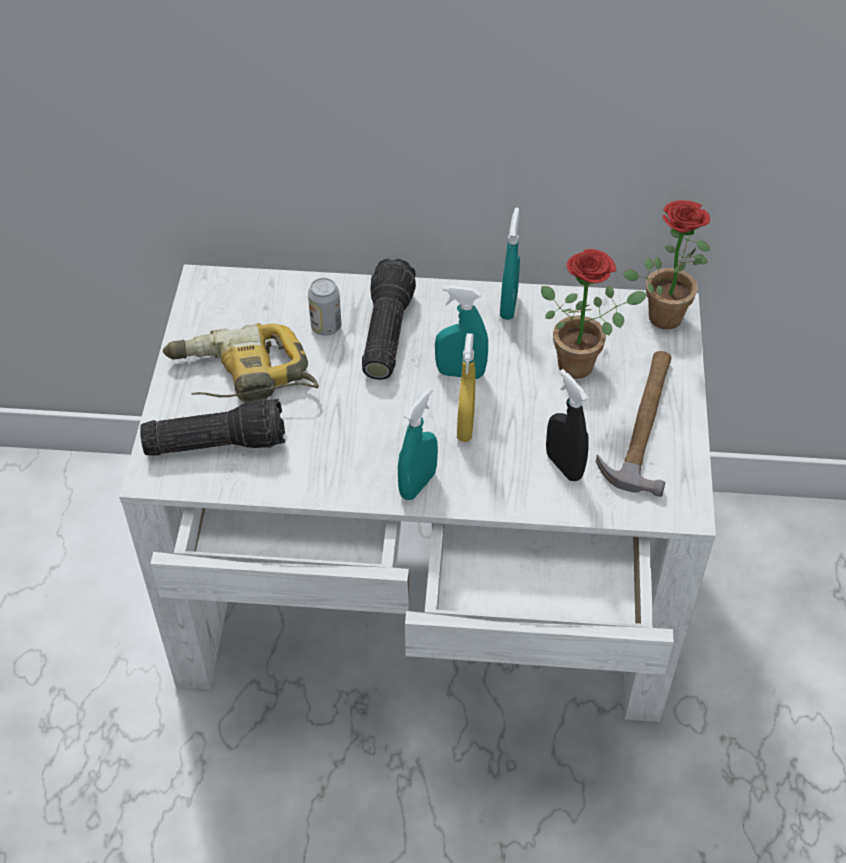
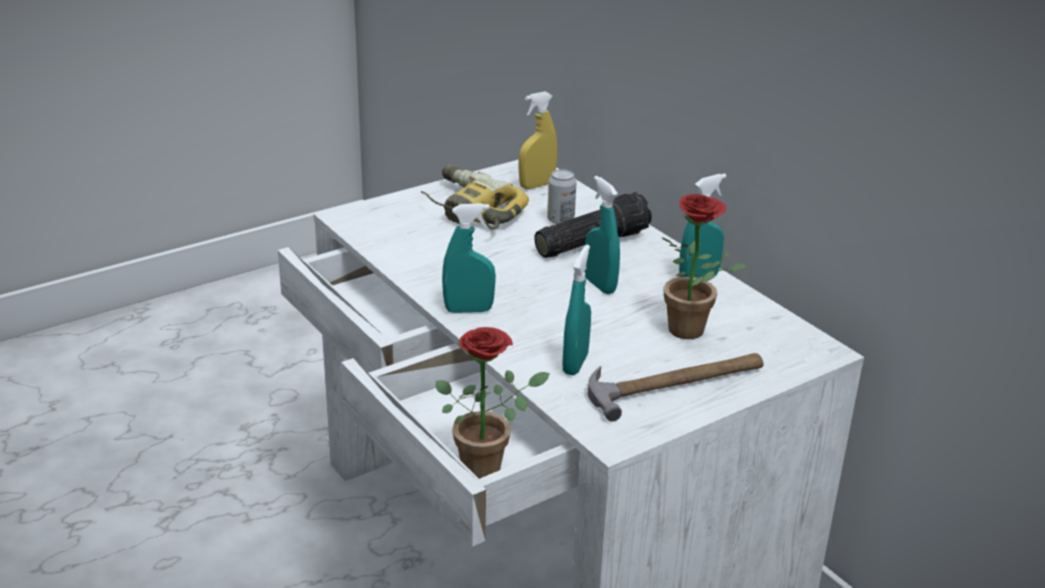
camera: 50 degrees right, 20 degrees down
flashlight [140,398,285,456] -> none
yellow spray bottle [457,333,476,442] -> yellow spray bottle moved to [518,91,557,189]
black spray bottle [546,369,589,481] -> turquoise spray bottle [562,245,591,375]
potted plant [623,200,710,329] -> potted plant moved to [436,327,550,479]

